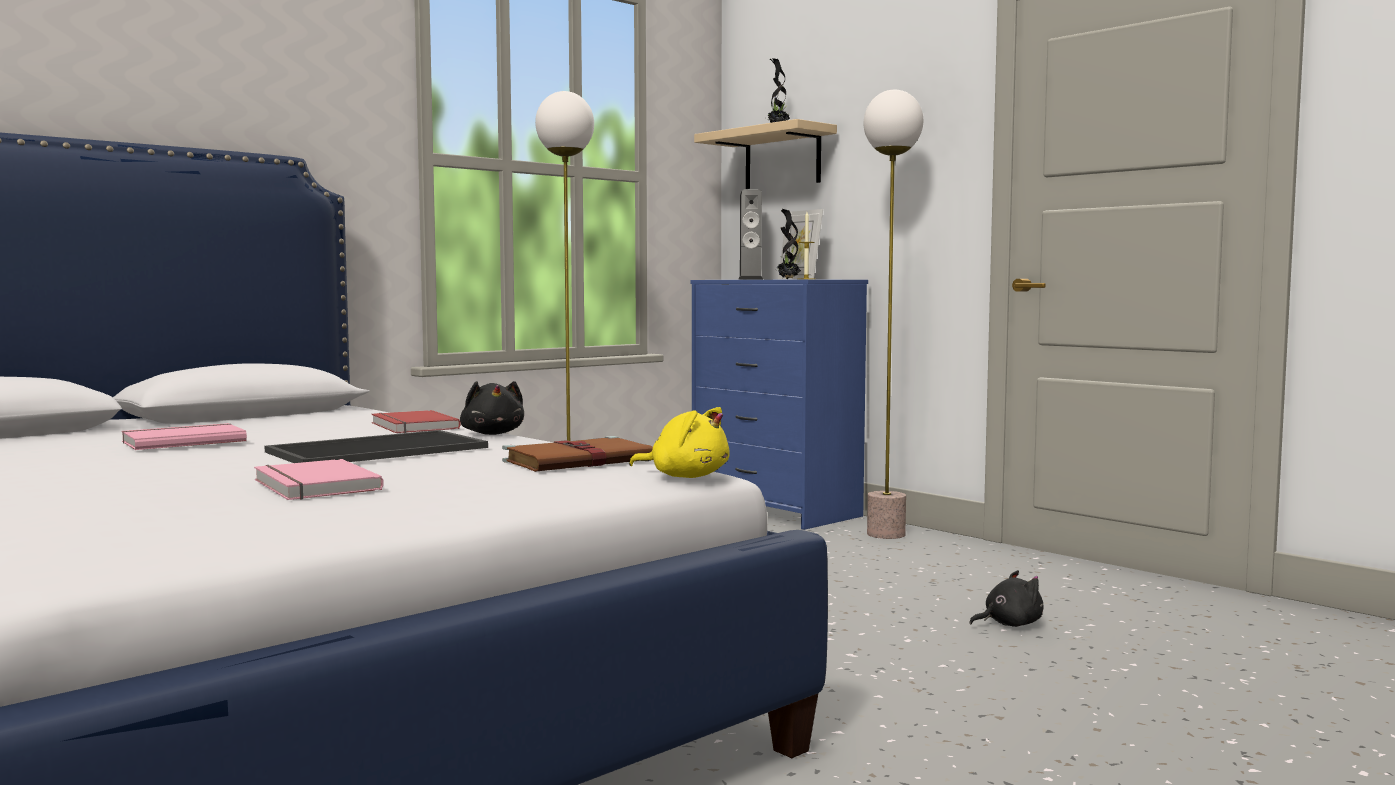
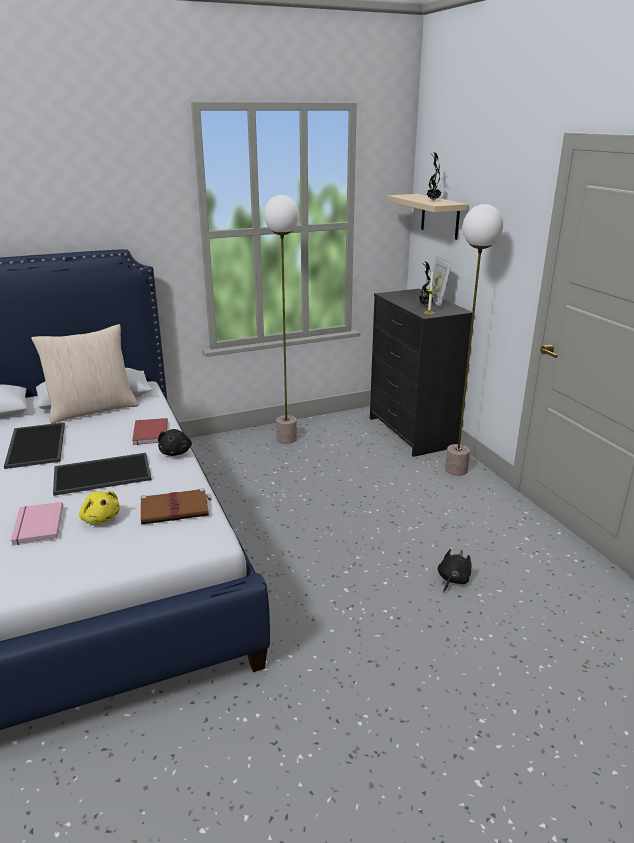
camera: 20 degrees right, 20 degrees up
pink book [122,423,247,450] -> tray [4,422,65,469]
yellow plush toy [629,407,730,478] -> yellow plush toy moved to [79,491,120,524]
blue dresser [690,279,868,530] -> black dresser [370,289,472,457]
speaker [738,189,763,280] -> none
black plush toy [969,570,1044,627] -> black plush toy turned 60 degrees counterclockwise [438,549,471,593]
none -> beige pillow [31,324,139,424]

